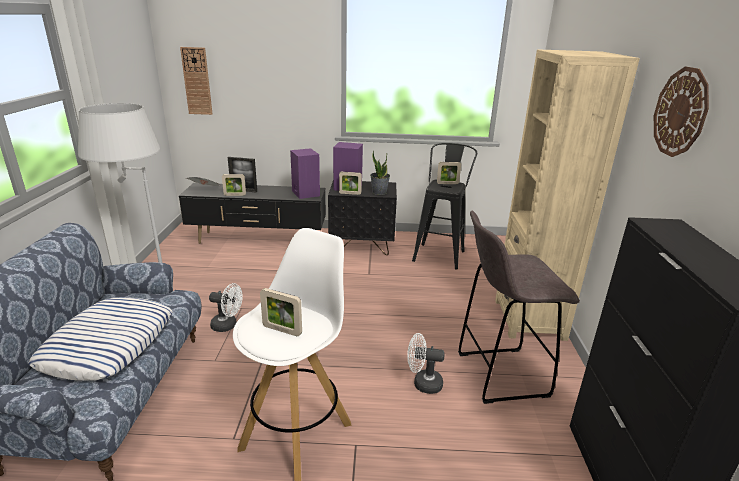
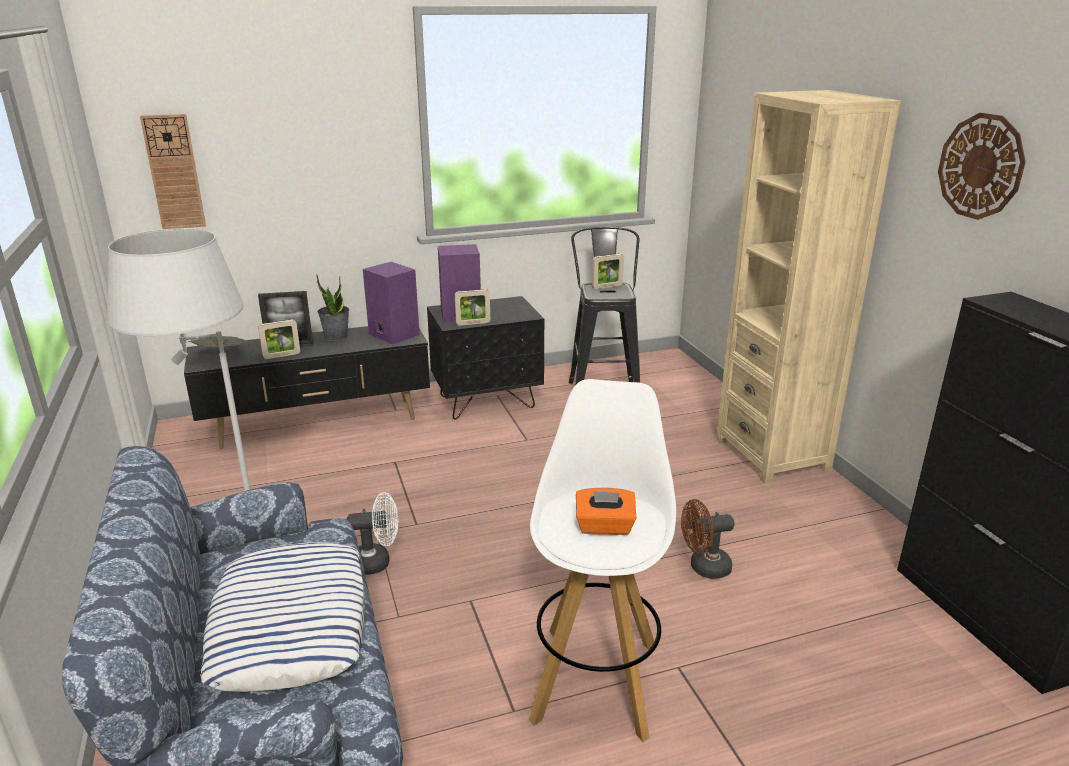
camera: 20 degrees left, 0 degrees up
picture frame [260,288,302,336] -> orange tissue box [576,487,636,535]
potted plant [370,151,390,195] -> potted plant moved to [316,274,349,341]
white fan [407,333,445,394] -> brown fan [681,499,734,579]
grey stool [458,210,580,404] -> none

